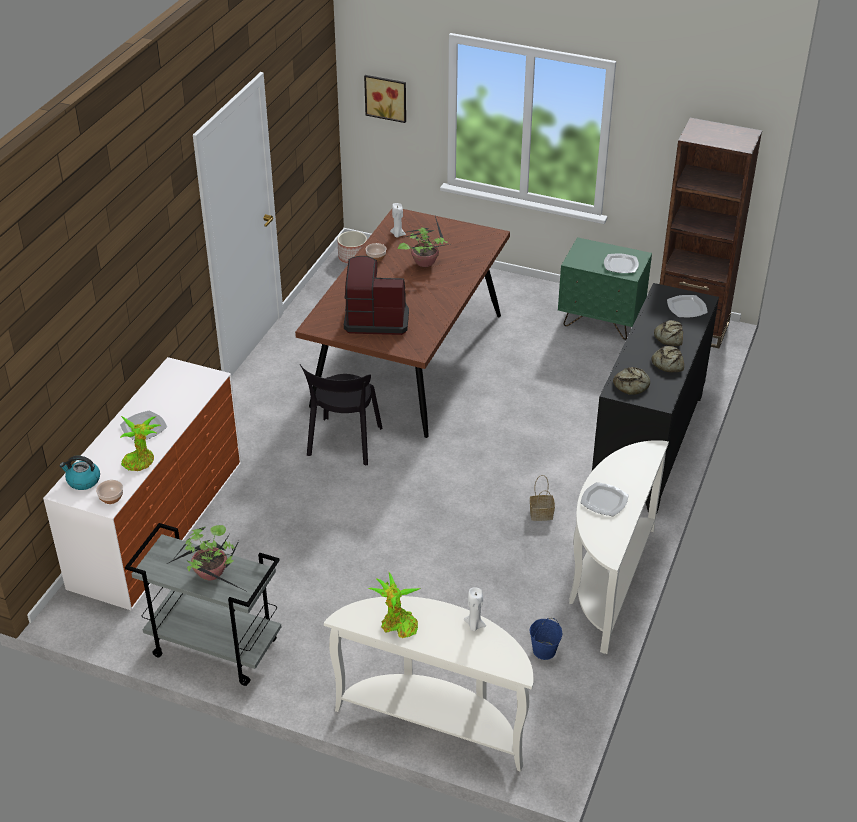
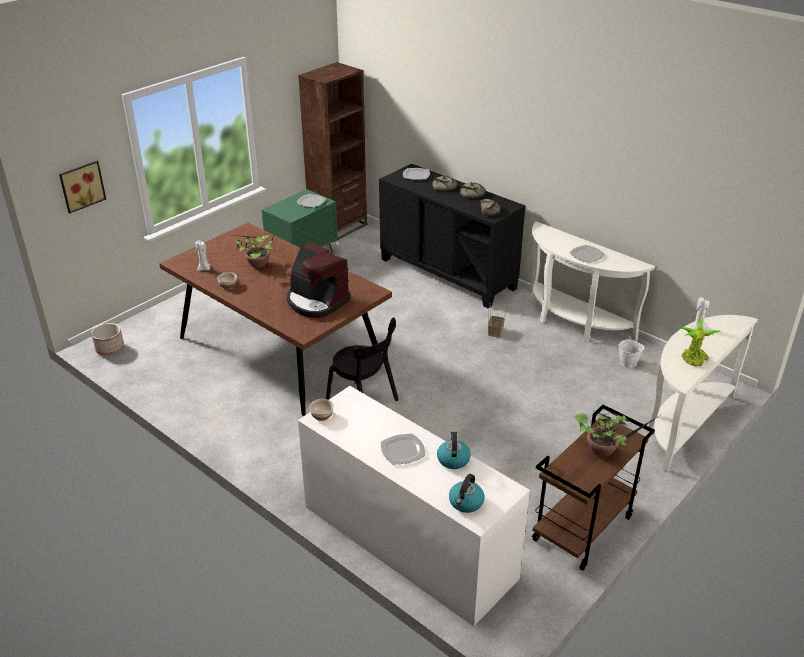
camera: 70 degrees left, 5 degrees down
bowl [96,480,123,504] -> bowl moved to [309,399,334,421]
potted plant [120,416,161,471] -> kettle [437,431,471,469]
grey cart [125,523,281,686] -> brown cart [532,405,655,571]
coffee machine [344,256,409,335] -> coffee machine turned 75 degrees counterclockwise [287,242,351,318]
blue bucket [530,618,562,660] -> white bucket [618,334,644,368]

